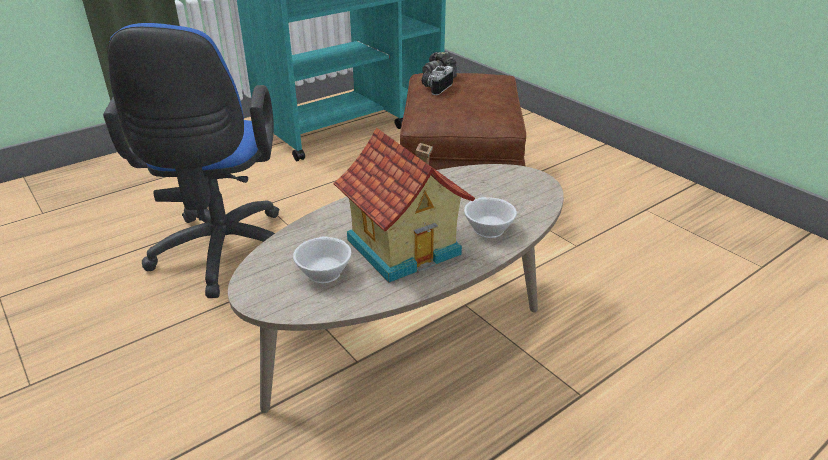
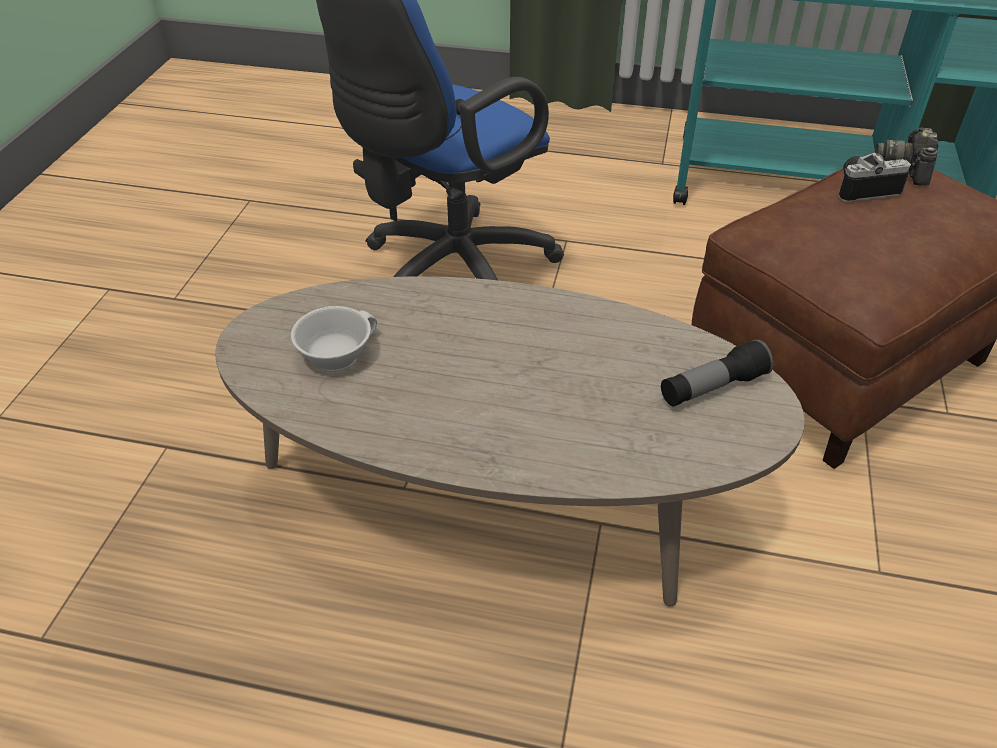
camera: 50 degrees right, 10 degrees up
toy house [333,128,475,283] -> none
white cup [464,197,517,238] -> none
none -> flashlight [661,339,774,406]

